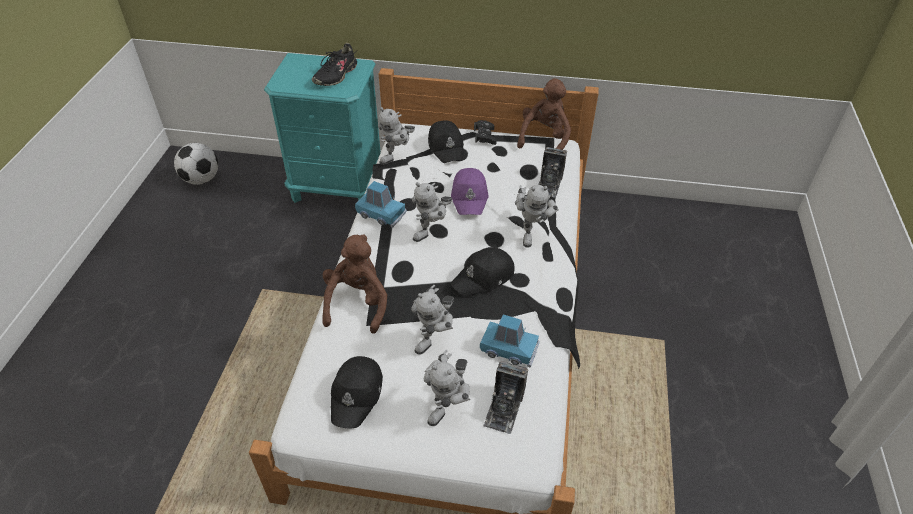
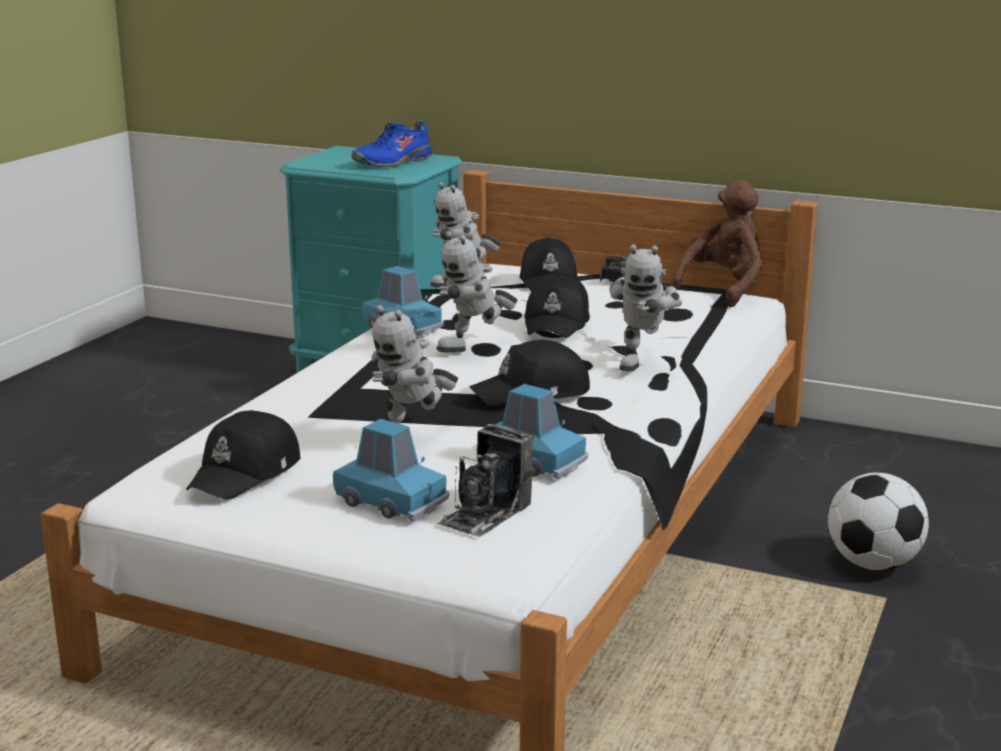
camera: 15 degrees right, 25 degrees down
football [174,143,218,185] -> football moved to [828,473,929,570]
black shoe [312,43,357,86] -> blue shoe [351,120,432,167]
brown plush toy [322,234,387,334] -> none
toy robot [424,350,470,426] -> blue toy car [333,419,450,522]
purple cap [451,168,488,215] -> black cap [524,274,590,338]
camera [538,147,567,198] -> none

